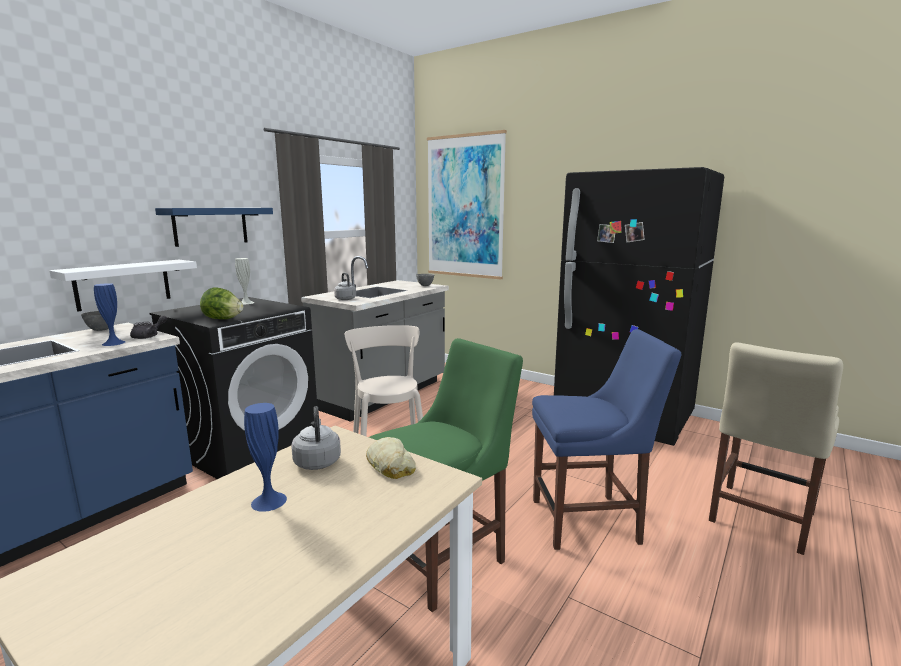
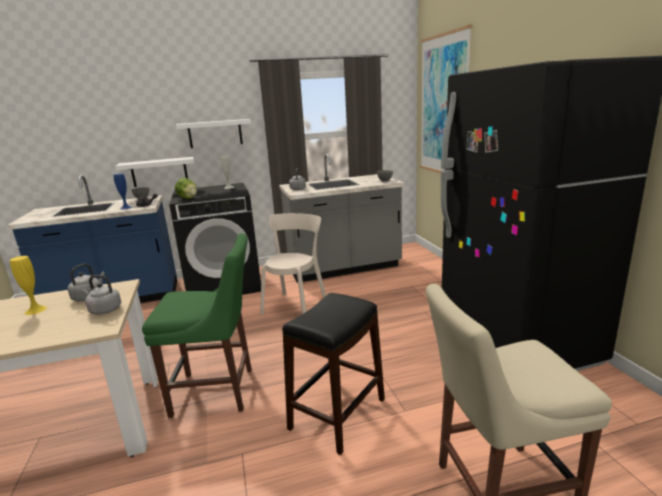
camera: 40 degrees right, 5 degrees up
blue shelf [155,208,273,247] -> white shelf [176,119,251,148]
blue vase [244,403,287,512] -> yellow vase [10,256,47,315]
bread [366,437,416,479] -> grey kettle [82,275,121,315]
blue chair [532,329,681,550] -> black stool [282,293,385,455]

